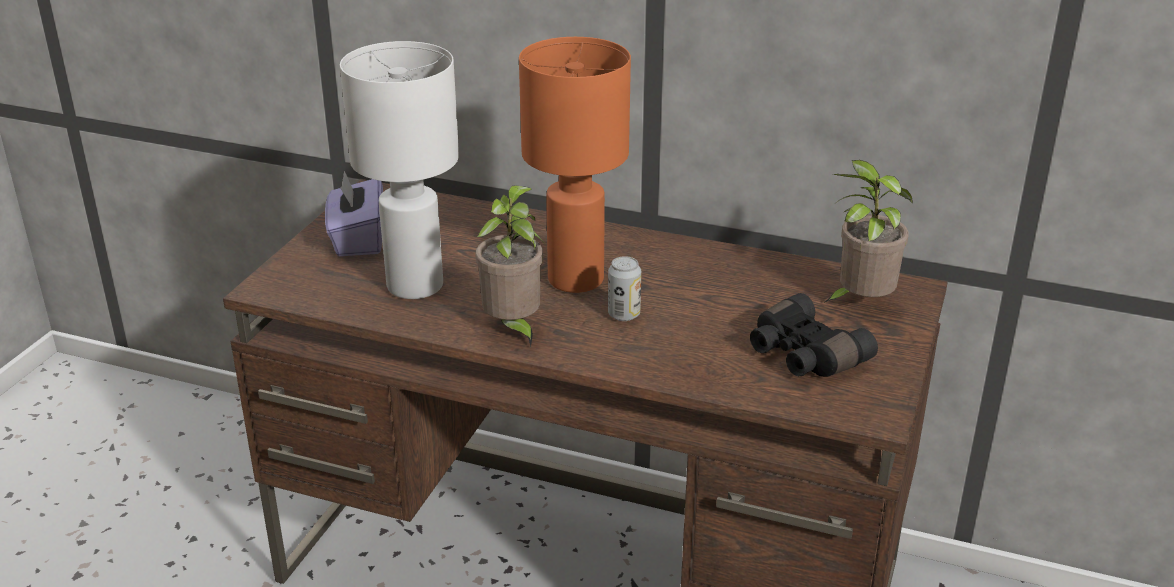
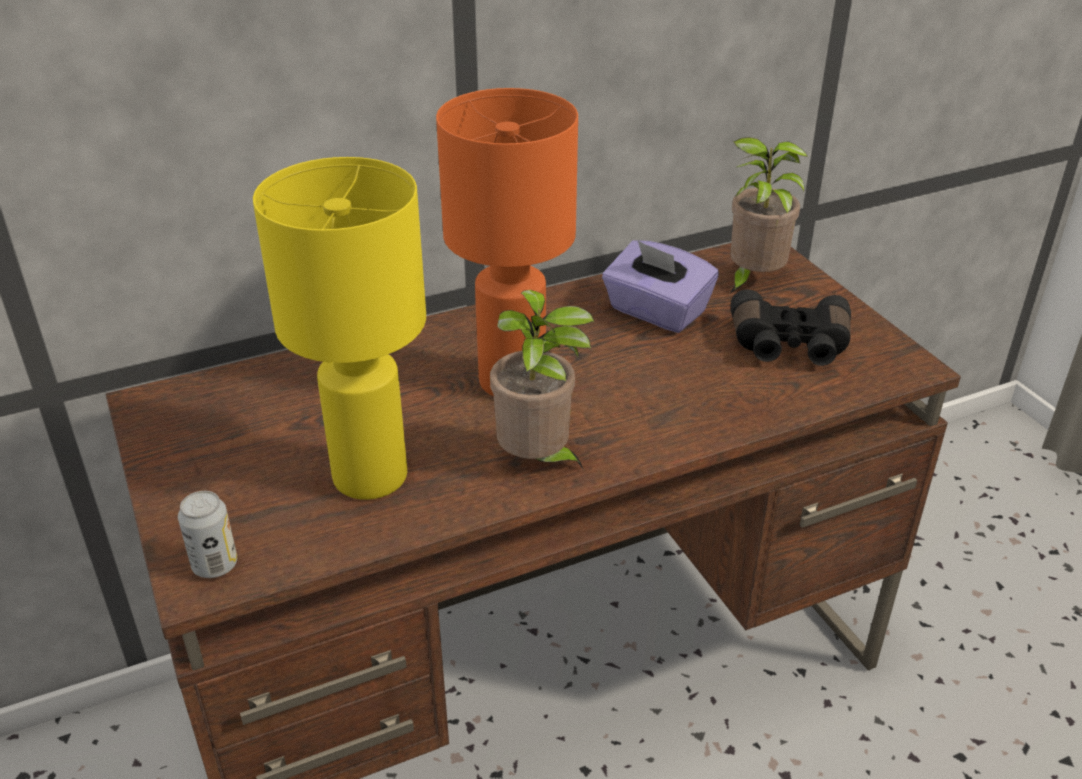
camera: 45 degrees left, 5 degrees up
purple tissue box [325,171,383,256] -> purple tissue box moved to [602,240,719,333]
white table lamp [340,41,459,299] -> yellow table lamp [253,157,426,500]
can [608,256,641,321] -> can moved to [178,491,237,578]

